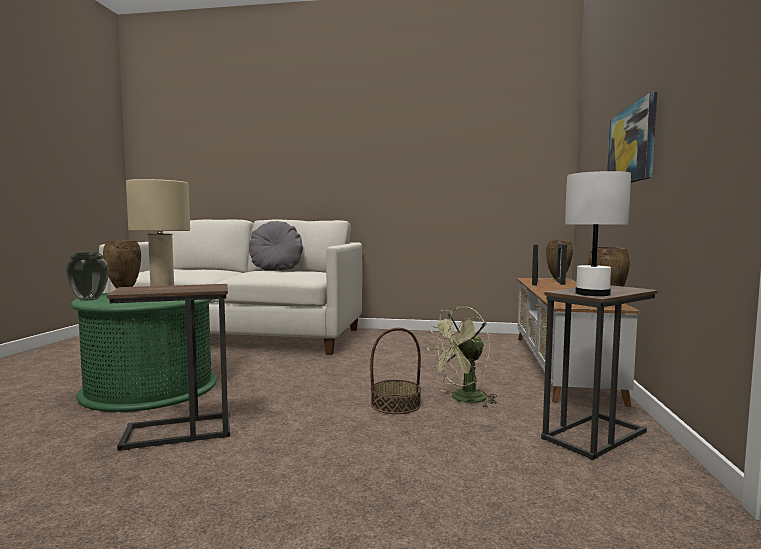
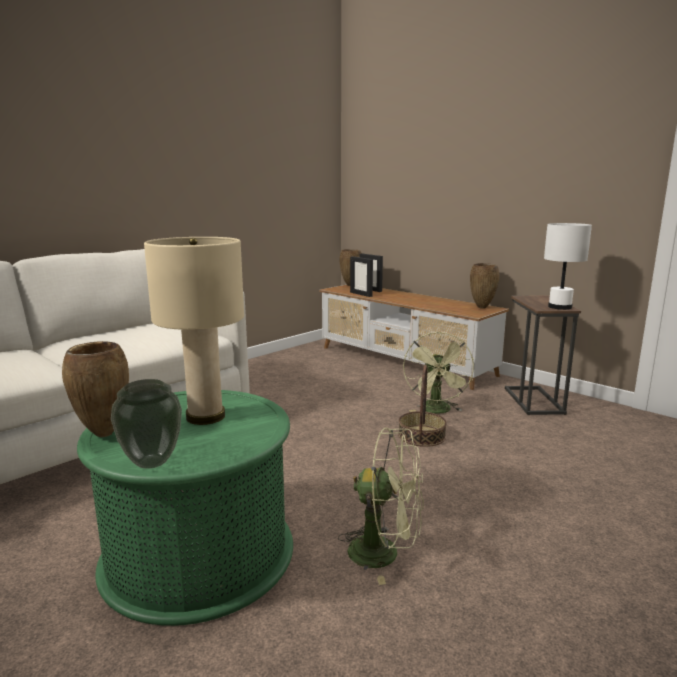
camera: 55 degrees left, 10 degrees up
brown side table [107,284,230,451] -> green fan [338,428,424,585]
grey pillow [249,221,303,271] -> none
picture [607,92,657,183] -> none

